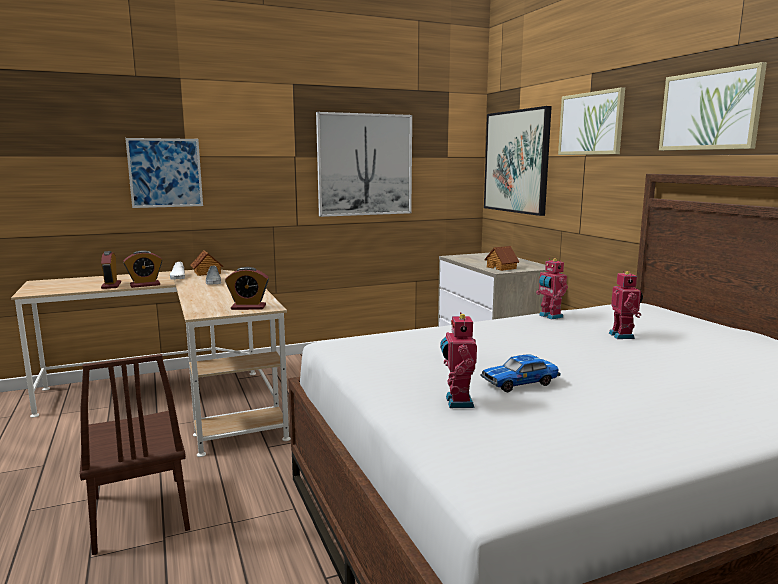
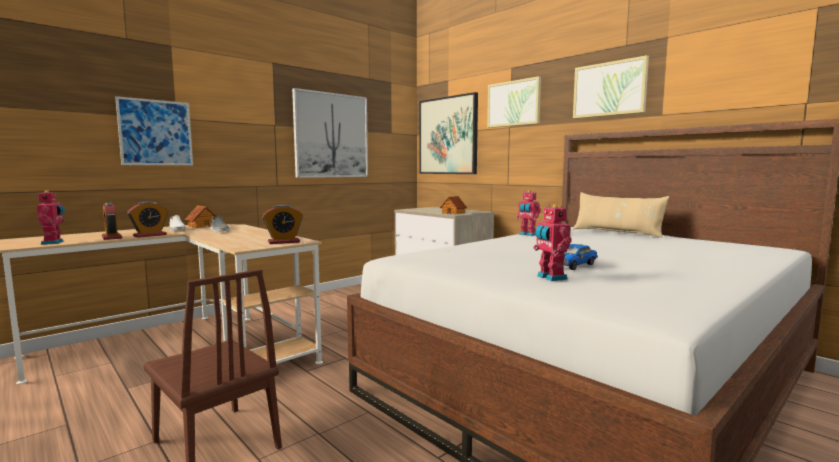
camera: 20 degrees left, 5 degrees down
toy robot [609,271,643,339] -> toy robot moved to [37,190,65,245]
none -> beige pillow [573,192,670,237]

